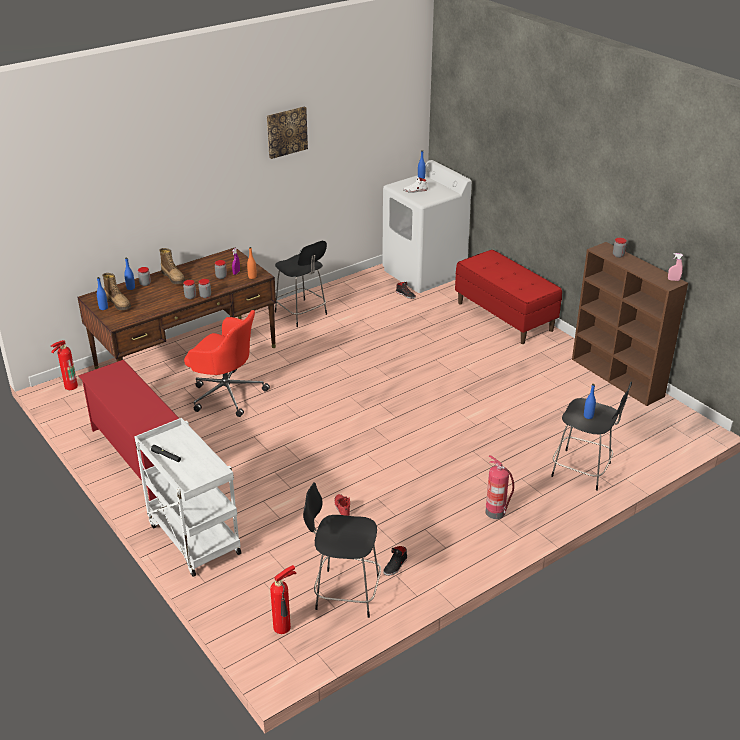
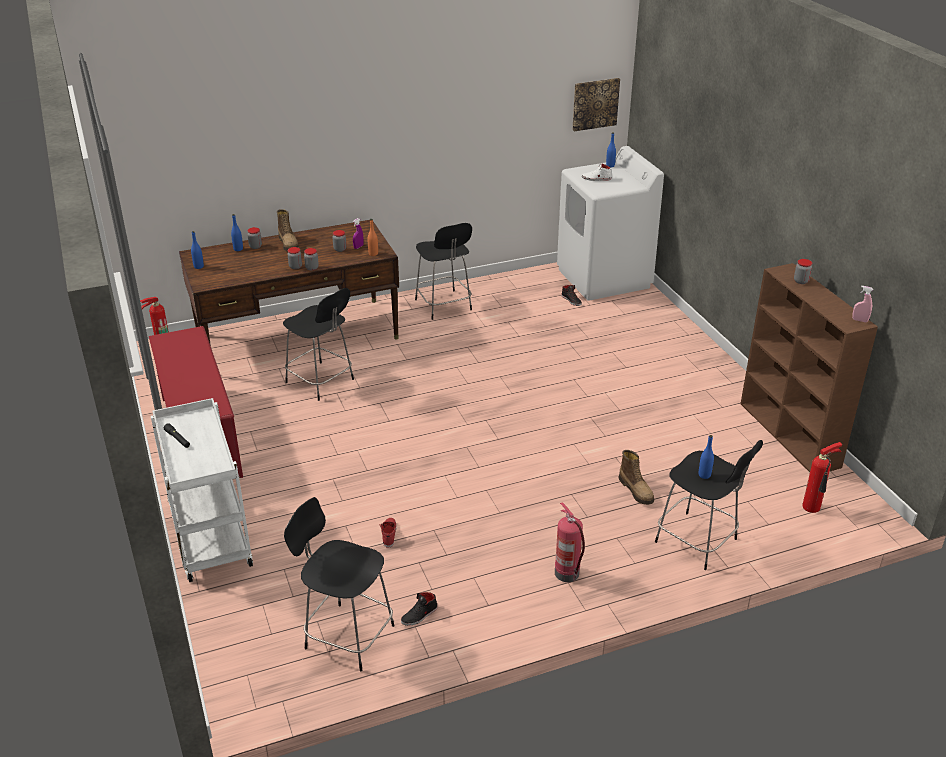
camera: 15 degrees right, 0 degrees up
boot [102,273,131,310] -> boot moved to [619,450,654,505]
red office chair [184,310,270,417] -> black stool [283,288,354,401]
picture [267,106,308,159] -> picture moved to [572,78,620,131]
fire extinguisher [270,565,296,634] -> fire extinguisher moved to [802,442,842,513]
red bench [455,250,562,344] -> none

